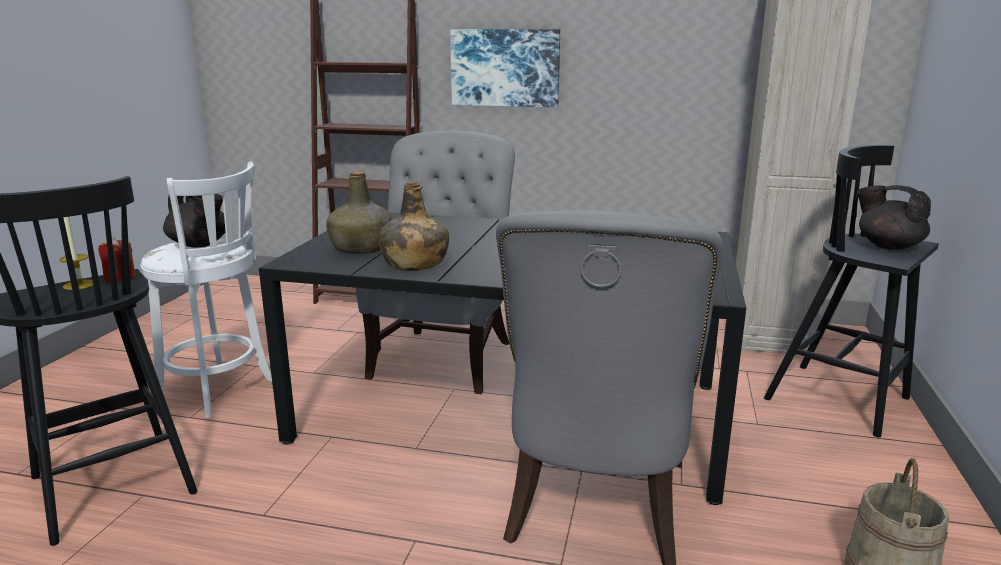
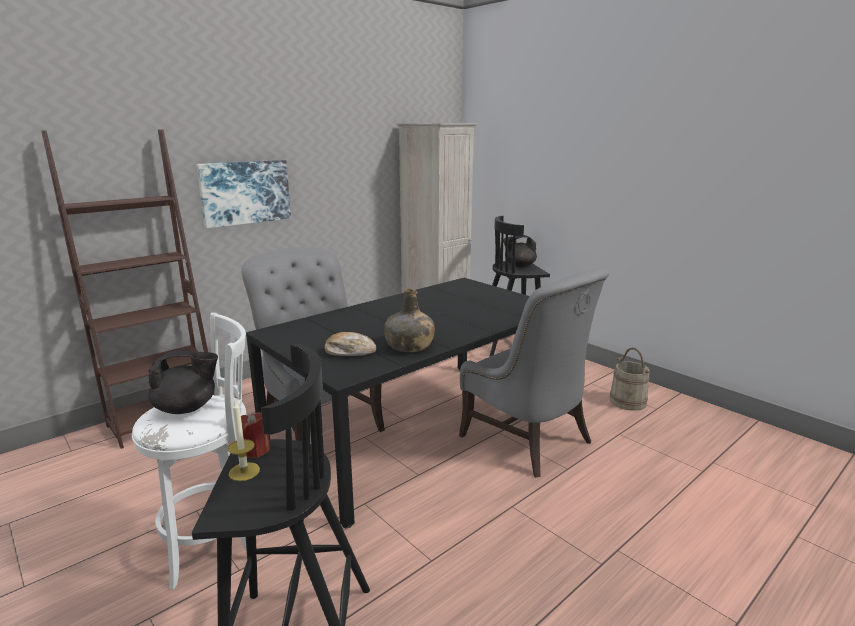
camera: 55 degrees left, 0 degrees up
green bottle [326,172,392,254] -> bread [324,332,376,356]

